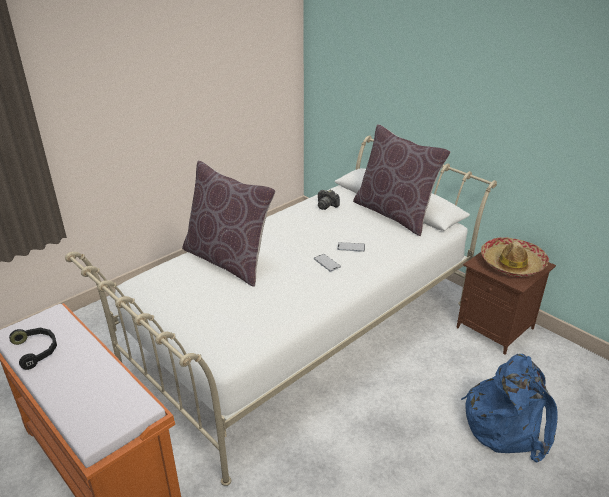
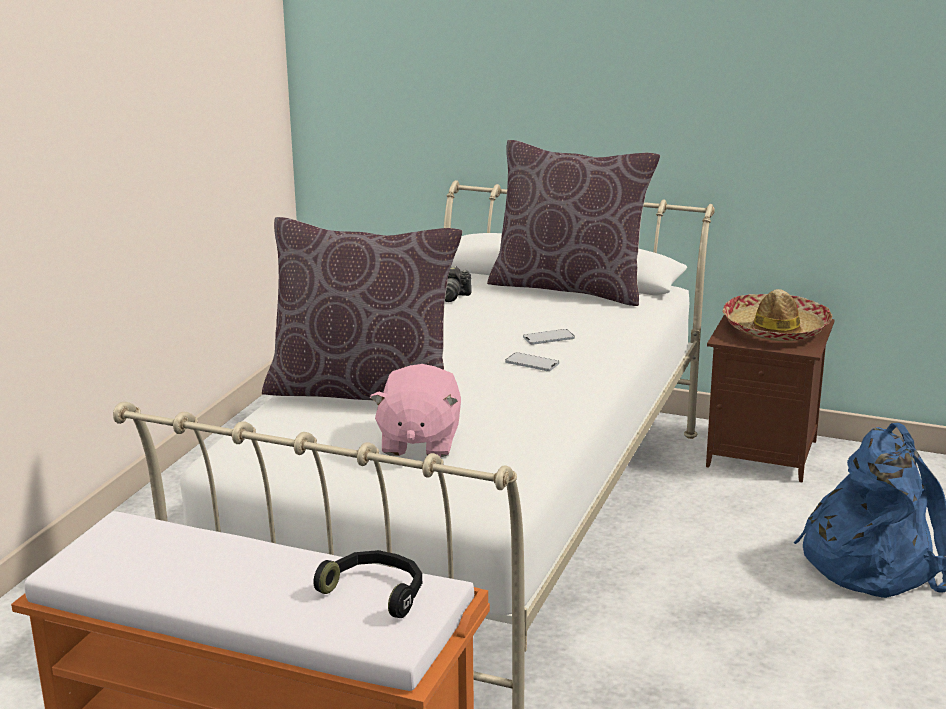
camera: 25 degrees left, 10 degrees down
black headphones [9,328,57,370] -> black headphones moved to [314,550,422,618]
none -> pink plush toy [370,364,461,458]

